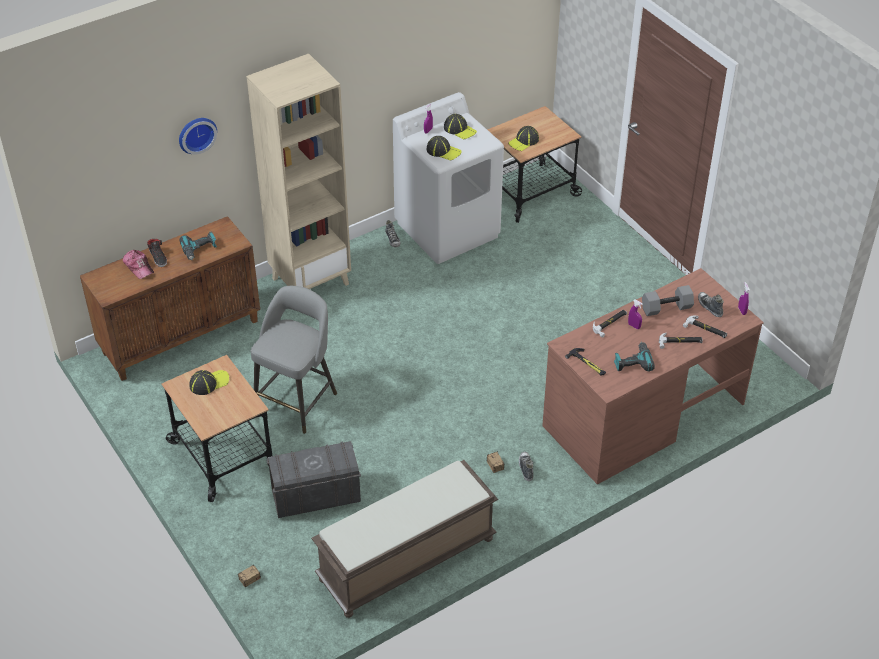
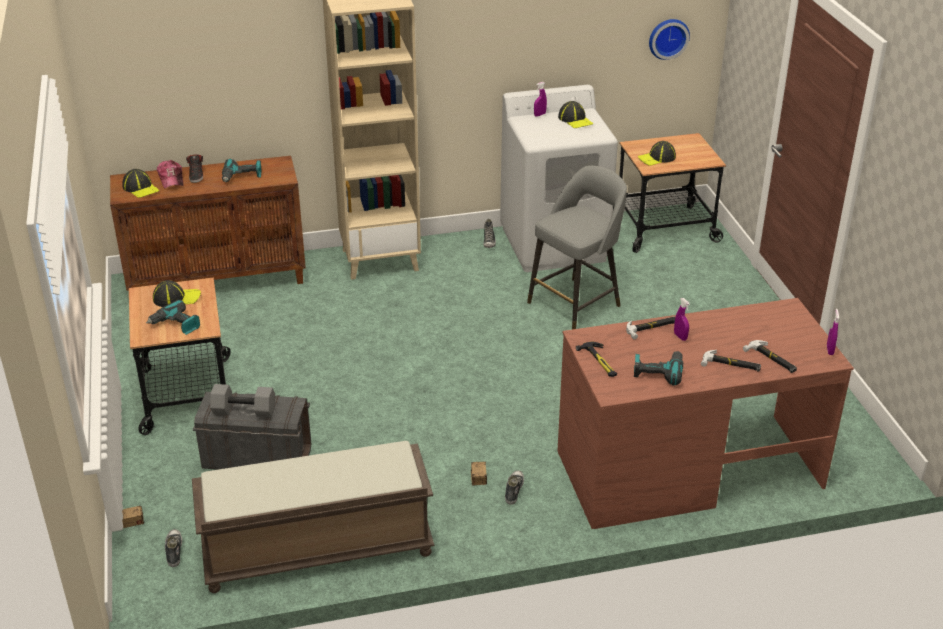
camera: 20 degrees right, 10 degrees down
wall clock [179,118,217,154] -> wall clock moved to [649,19,690,60]
grey stool [251,286,337,434] -> grey stool moved to [527,166,627,329]
cap [427,136,461,161] -> cap moved to [122,169,160,198]
grey dumbbell [642,285,694,316] -> grey dumbbell moved to [210,384,275,418]
shoe [698,292,724,317] -> shoe moved to [165,529,182,567]
none -> power drill [146,300,200,335]

